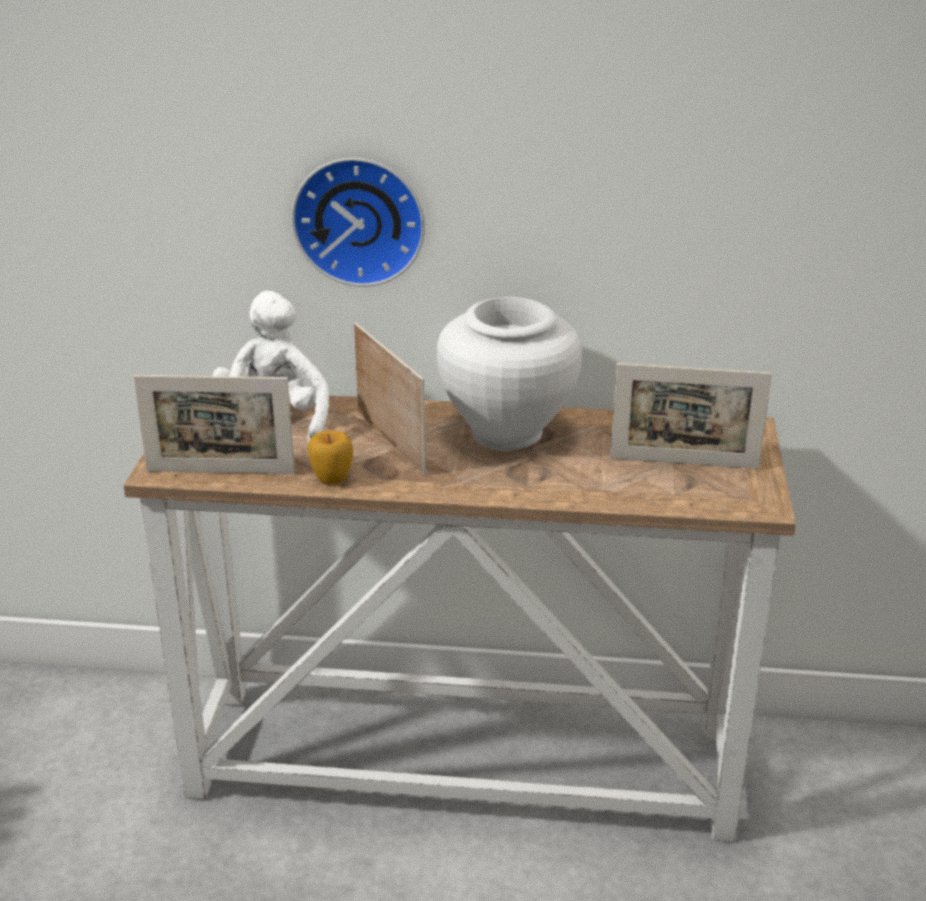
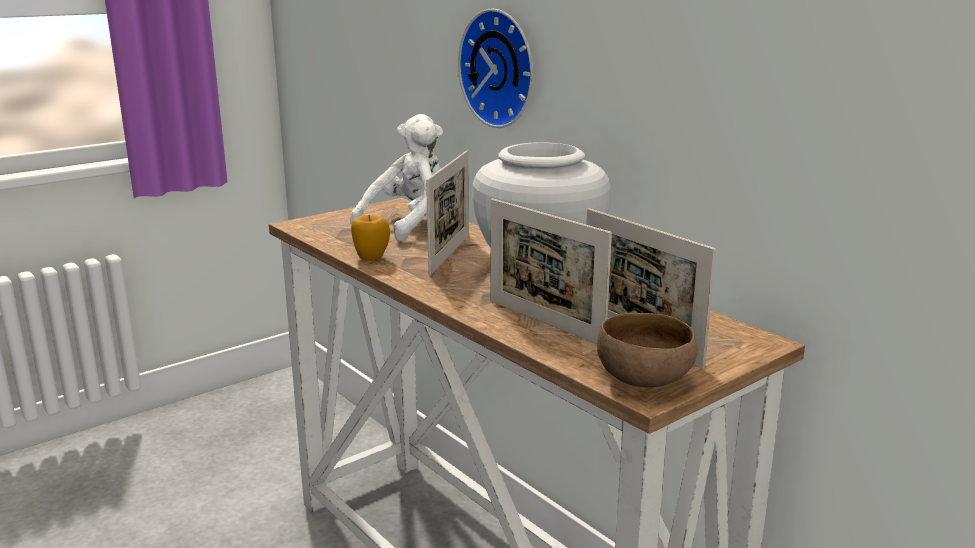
camera: 45 degrees right, 10 degrees down
picture frame [133,375,295,474] -> picture frame moved to [491,198,612,344]
none -> brown bowl [597,313,698,387]

